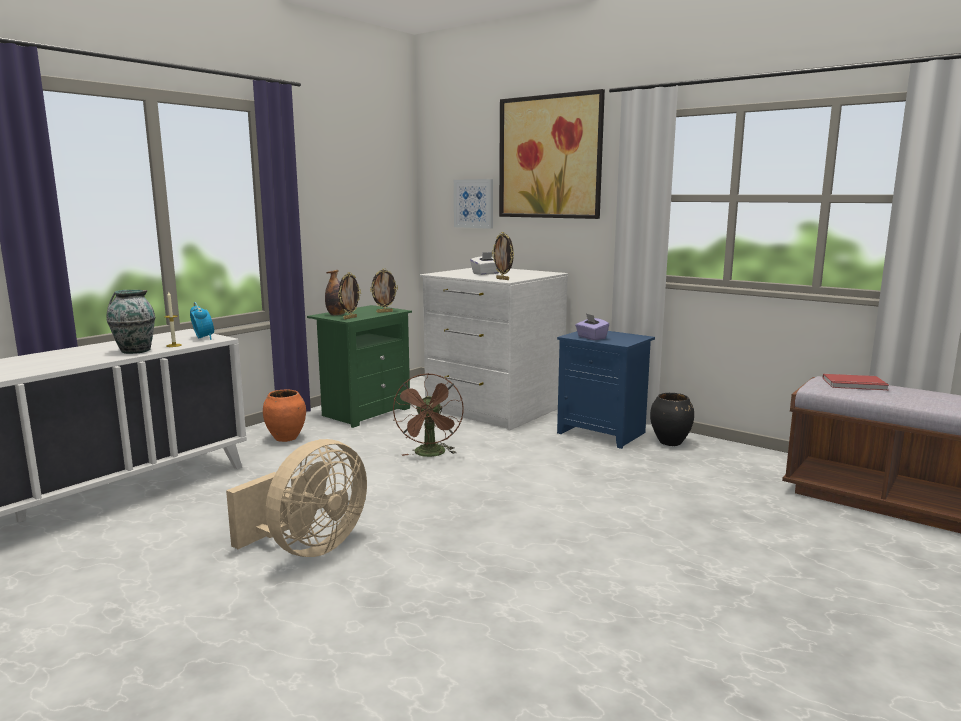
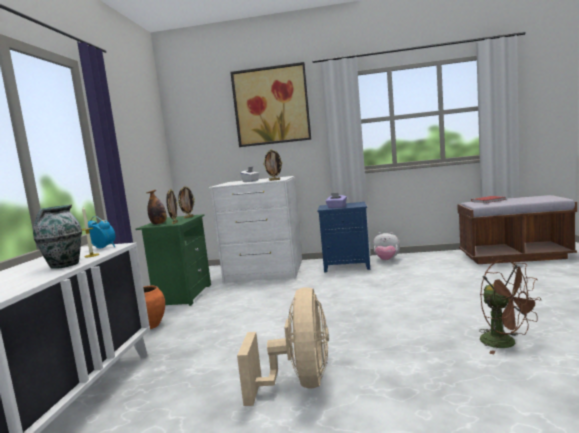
camera: 30 degrees left, 5 degrees down
brown fan [393,373,464,457] -> brown fan moved to [479,260,541,354]
picture [454,179,493,229] -> none
black vase [650,393,694,446] -> plush toy [373,232,400,260]

